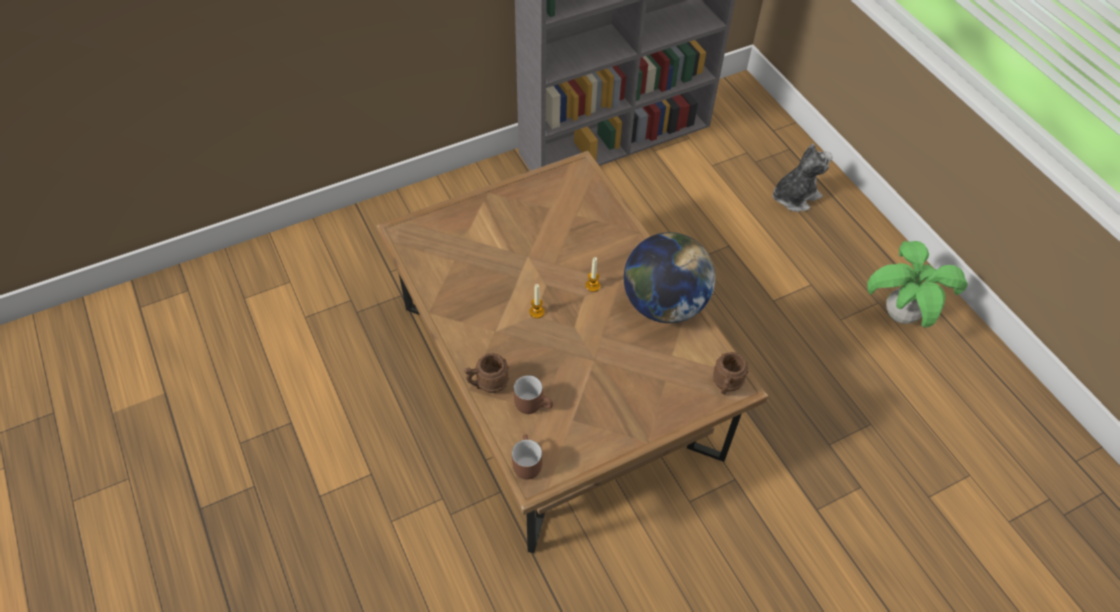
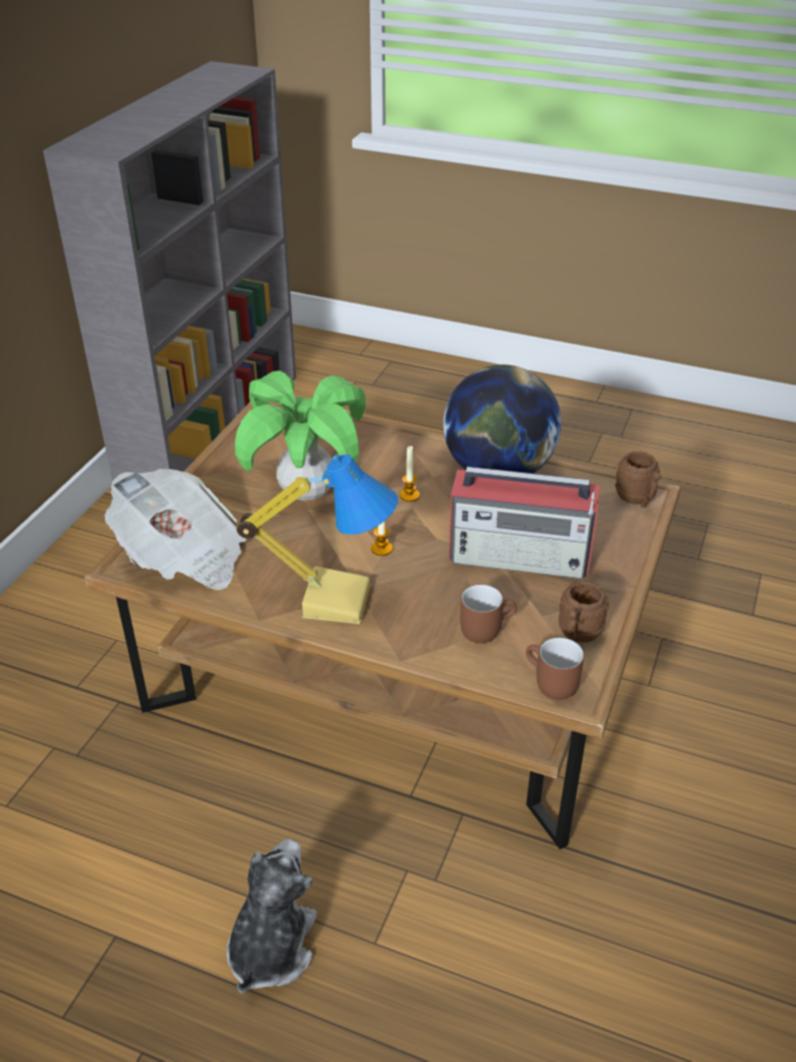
camera: 40 degrees left, 15 degrees down
brown mug [464,353,509,393] -> brown mug moved to [559,581,609,643]
plush toy [773,143,832,212] -> plush toy moved to [226,839,317,994]
potted plant [867,241,967,328] -> potted plant moved to [235,371,366,501]
none -> newspaper [104,469,246,590]
none -> table lamp [237,455,398,624]
none -> radio [448,467,600,579]

